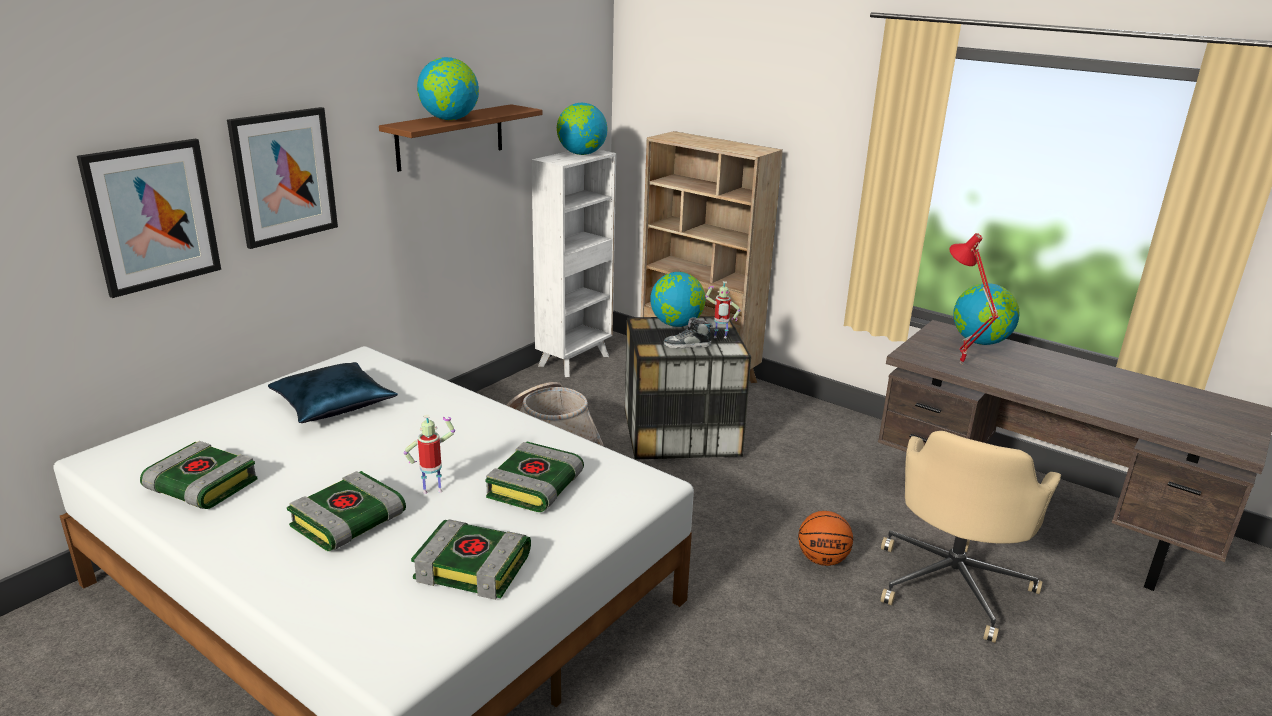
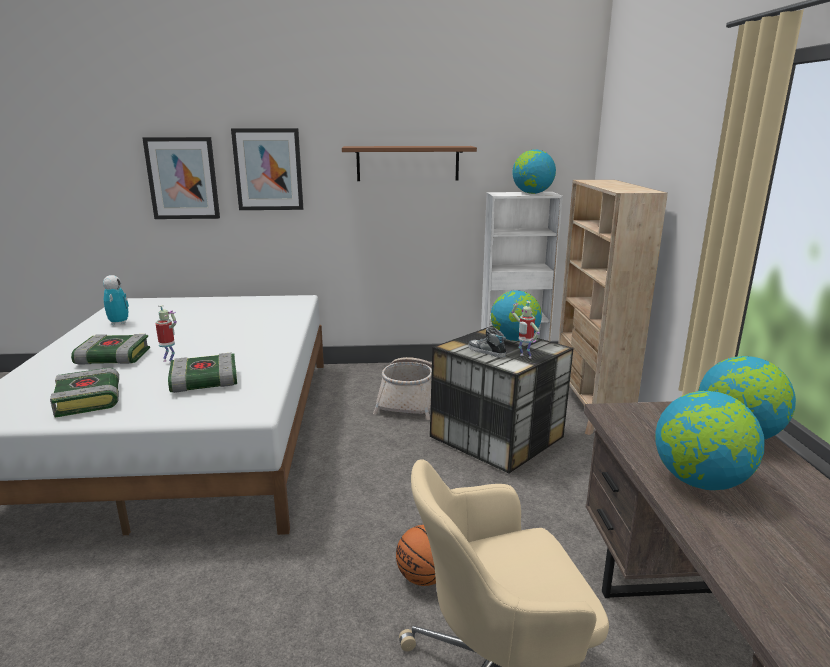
camera: 50 degrees right, 5 degrees down
book [140,441,258,509] -> toy robot [103,275,129,325]
blue pillow [268,362,398,423] -> none
globe [417,57,479,120] -> globe moved to [655,391,764,490]
red table lamp [949,233,999,365] -> none

